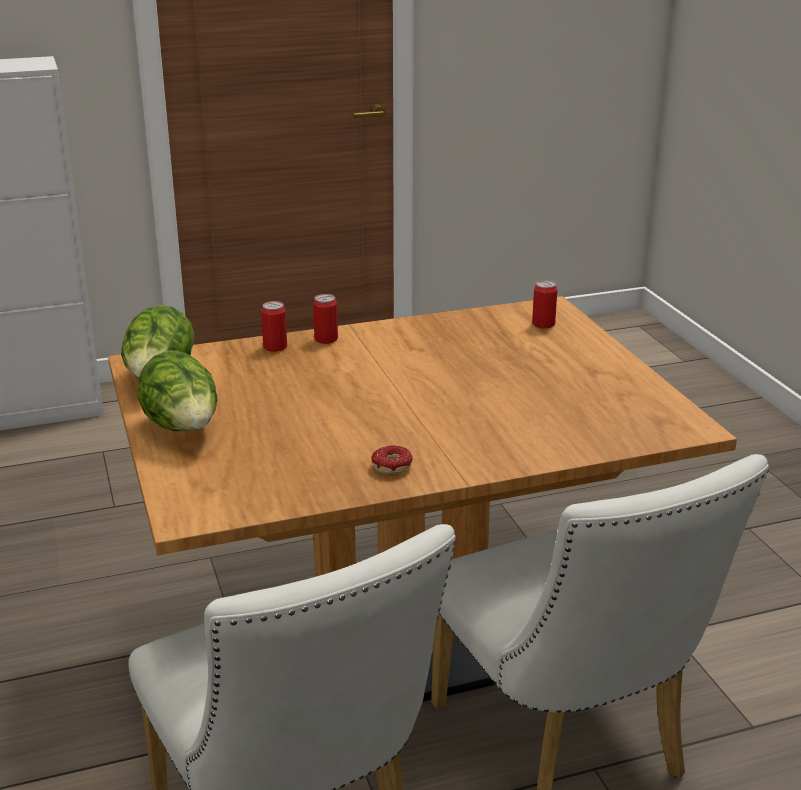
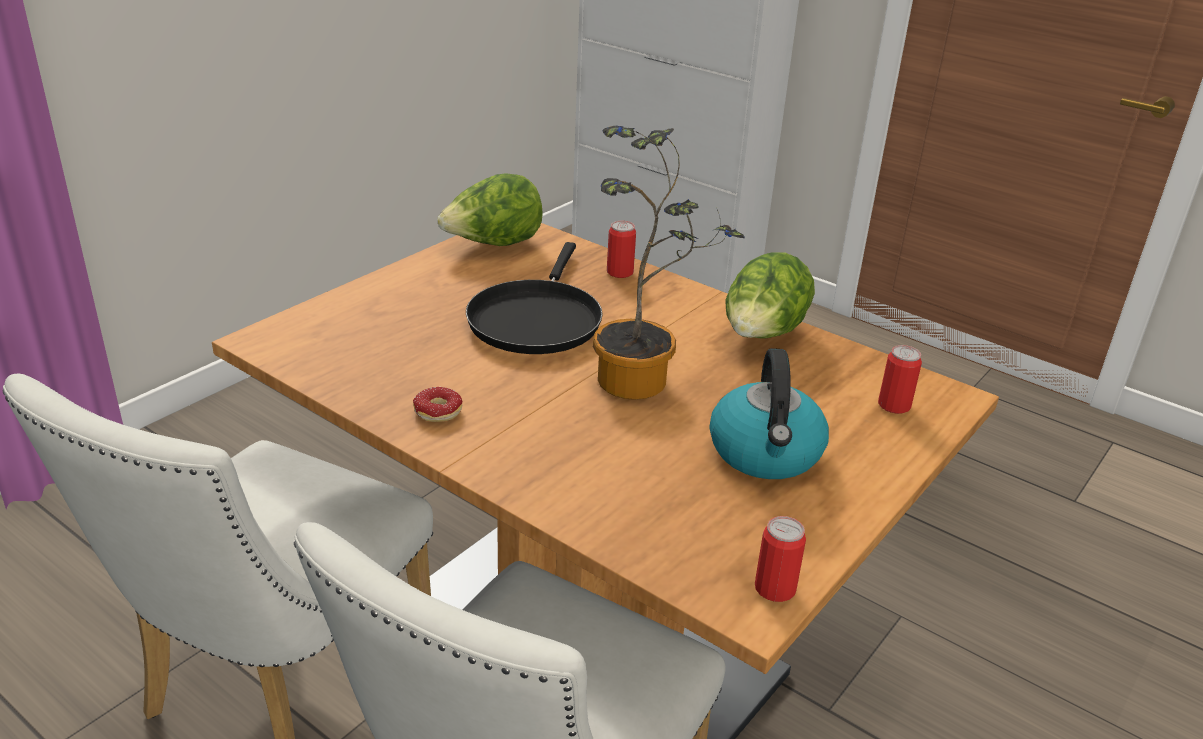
camera: 55 degrees right, 5 degrees up
lettuce [137,350,217,431] -> lettuce moved to [725,252,815,339]
can [313,294,338,344] -> can moved to [755,516,806,602]
none -> black frying pan [466,242,603,354]
none -> potted plant [593,125,745,400]
none -> kettle [710,348,829,479]

